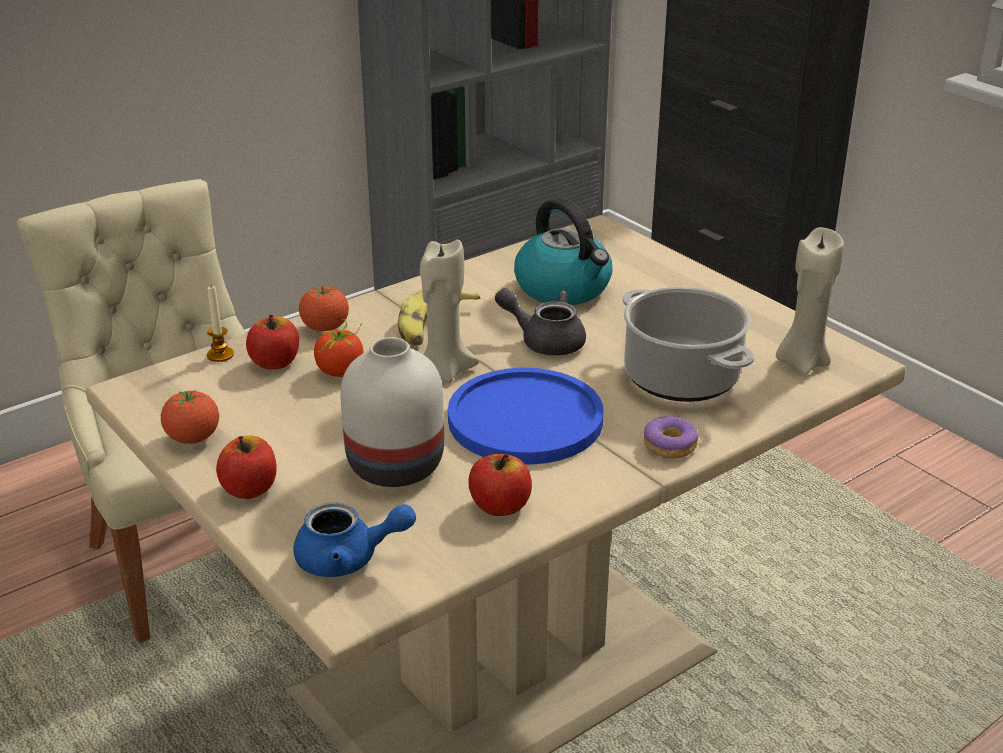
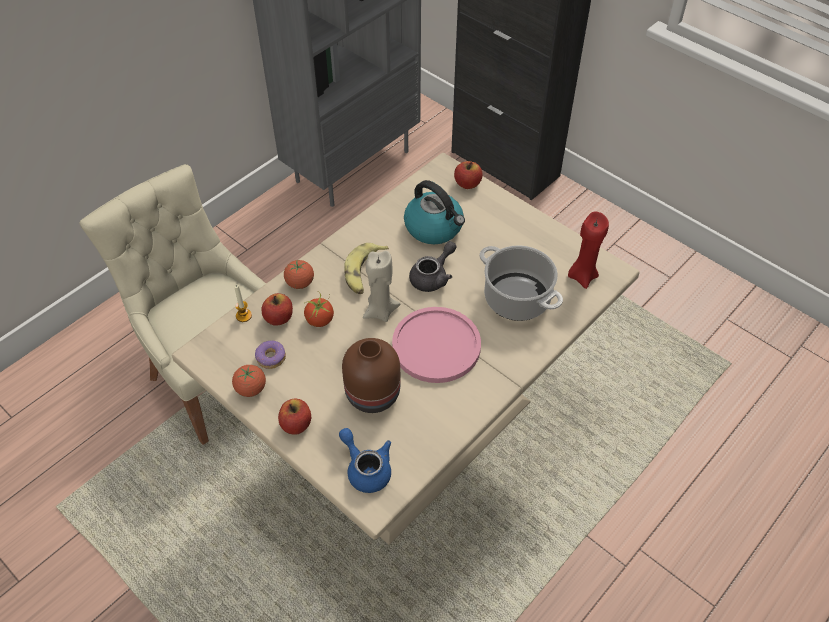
camera: 10 degrees left, 20 degrees up
blue teapot [293,502,416,577] -> blue teapot turned 120 degrees counterclockwise [339,428,391,493]
white vase [340,337,444,487] -> brown vase [342,338,401,413]
blue plate [448,368,604,465] -> pink plate [392,307,481,383]
apple [469,454,532,516] -> apple moved to [454,161,482,189]
grey teapot [495,288,586,355] -> grey teapot turned 120 degrees clockwise [409,241,456,292]
donut [644,416,699,458] -> donut moved to [255,341,286,369]
beige candle [776,227,844,375] -> red candle [568,212,609,289]

